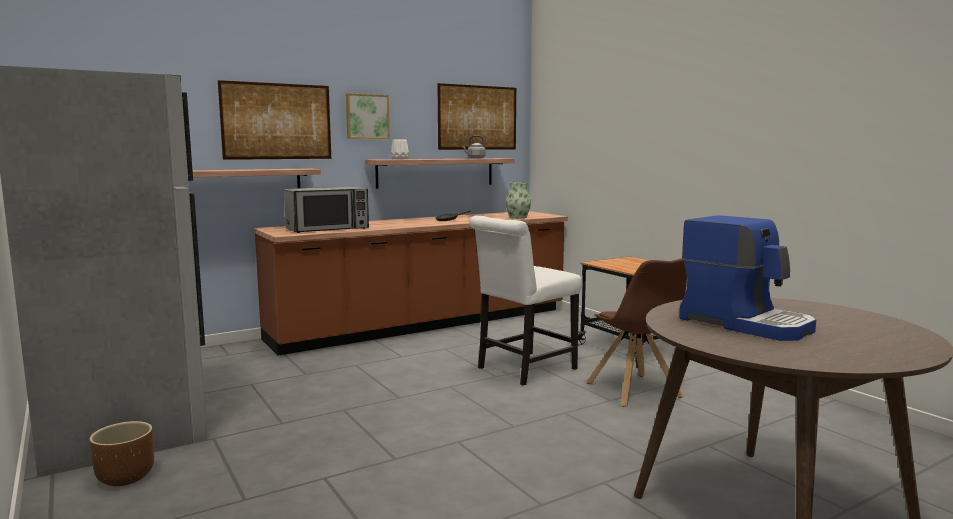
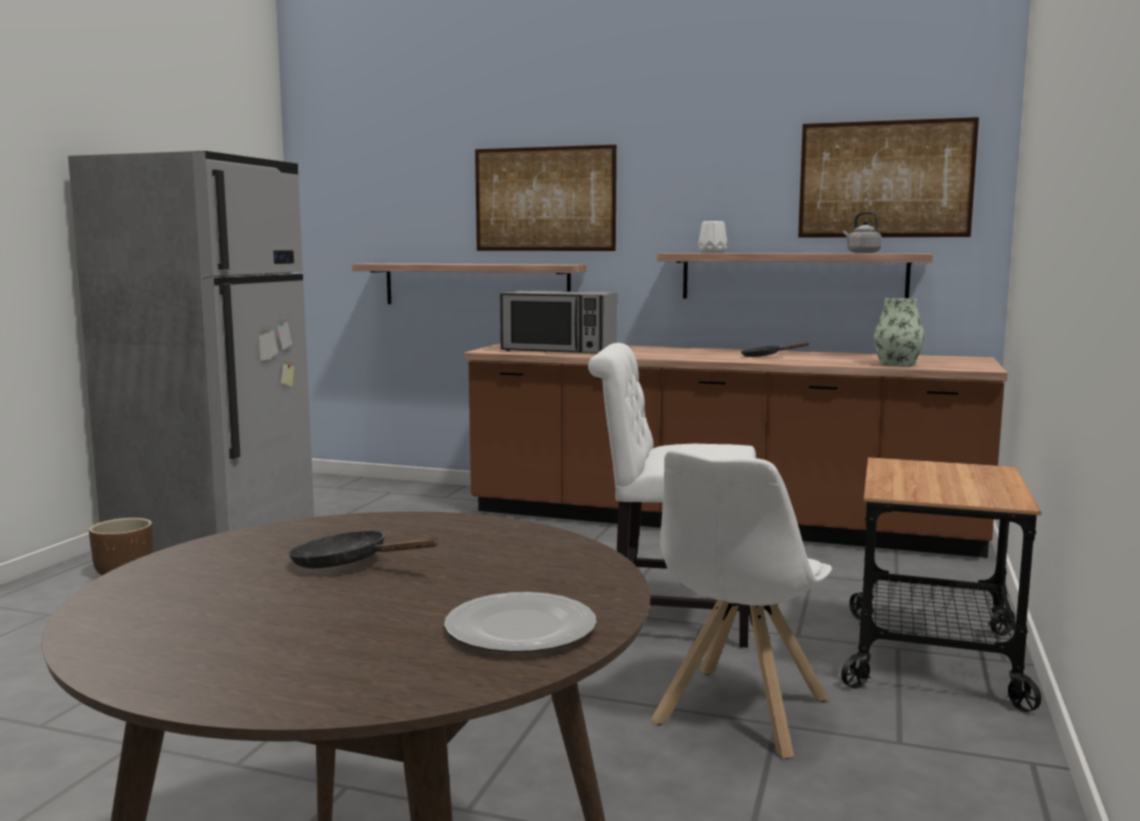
camera: 50 degrees right, 0 degrees up
picture [346,93,390,139] -> none
brown chair [586,258,687,407] -> white chair [651,449,832,759]
coffee machine [679,215,816,341] -> black frying pan [288,530,439,568]
none -> plate [444,592,597,652]

